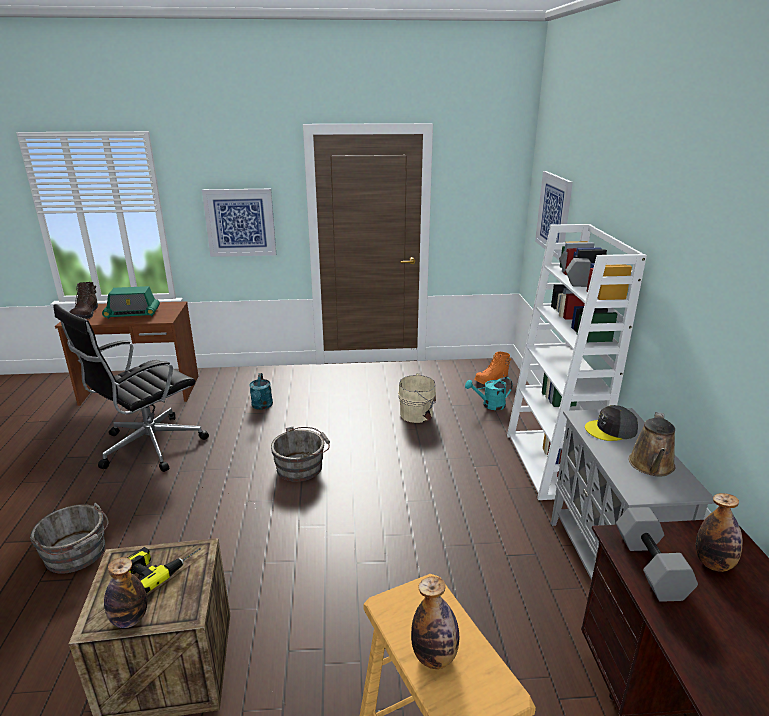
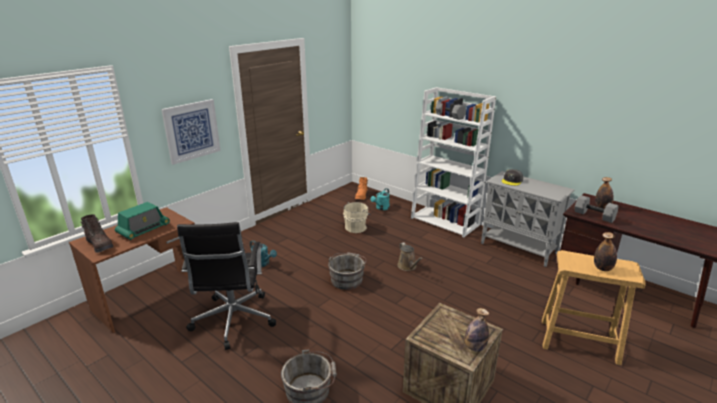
camera: 45 degrees left, 0 degrees up
power drill [127,547,201,593] -> none
picture [535,171,573,260] -> none
brown watering can [629,412,675,477] -> brown watering can moved to [398,242,423,271]

